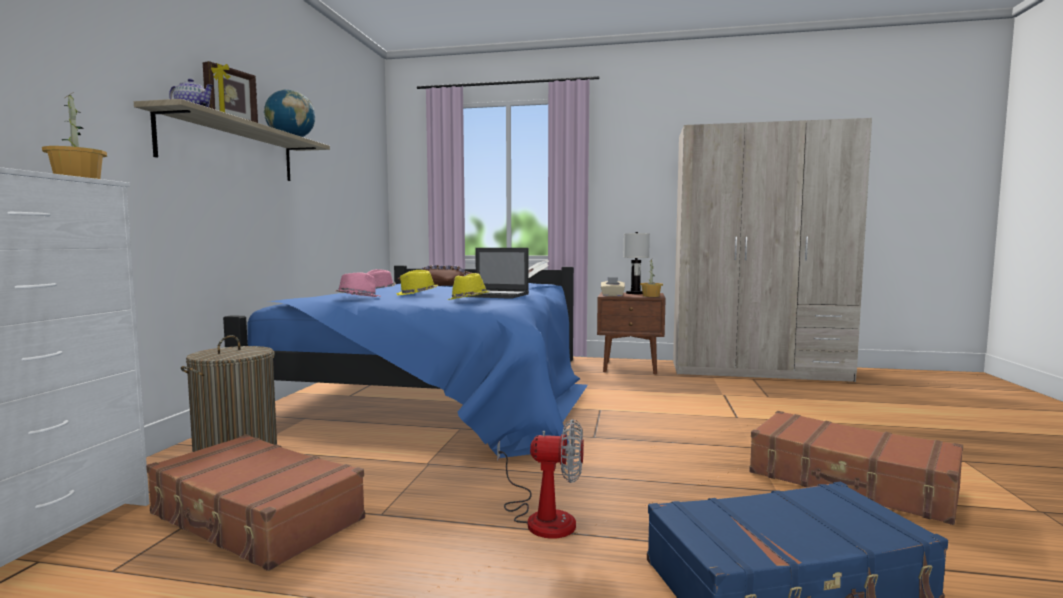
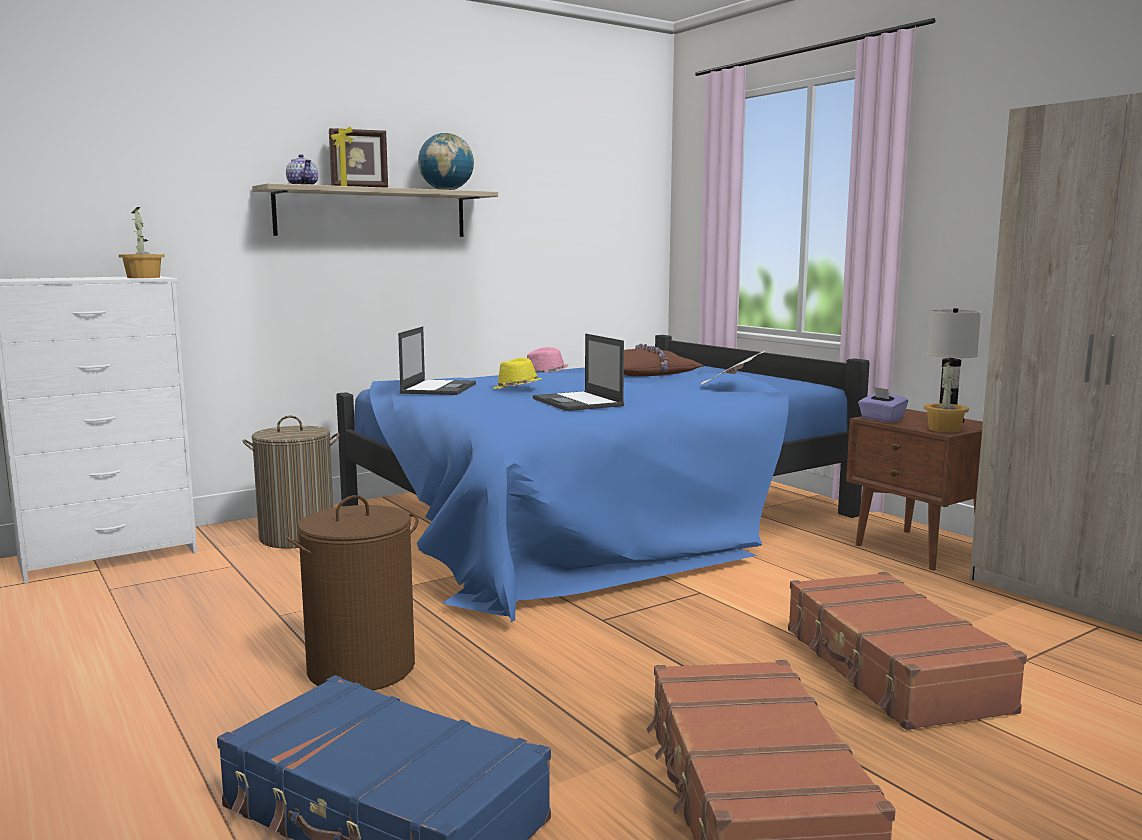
camera: 45 degrees right, 5 degrees up
brown suitcase [146,434,365,571] -> brown suitcase moved to [788,572,1027,730]
pink hat [335,272,381,297] -> laptop [398,326,476,395]
yellow hat [447,273,490,300] -> none
fan [497,419,584,538] -> brown laundry basket [287,495,419,690]
beige tissue box [601,277,625,296] -> purple tissue box [858,387,908,423]

